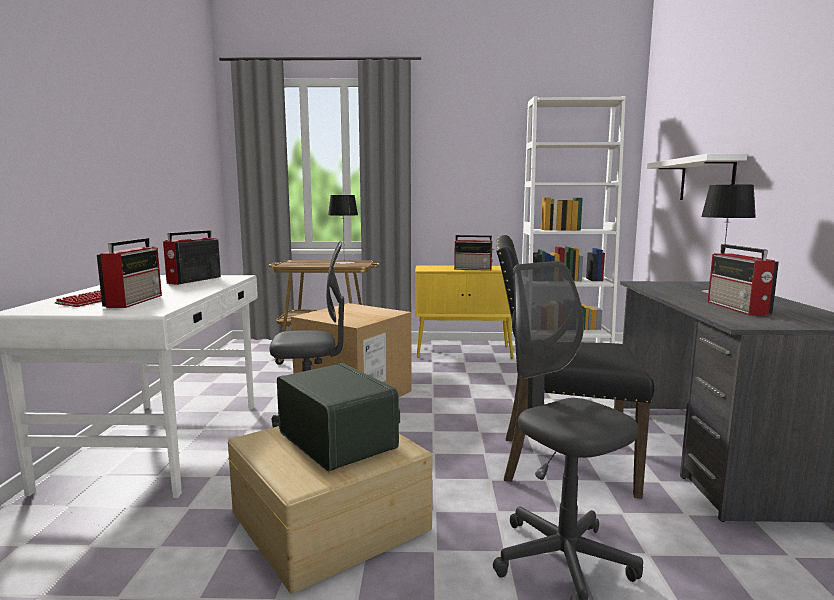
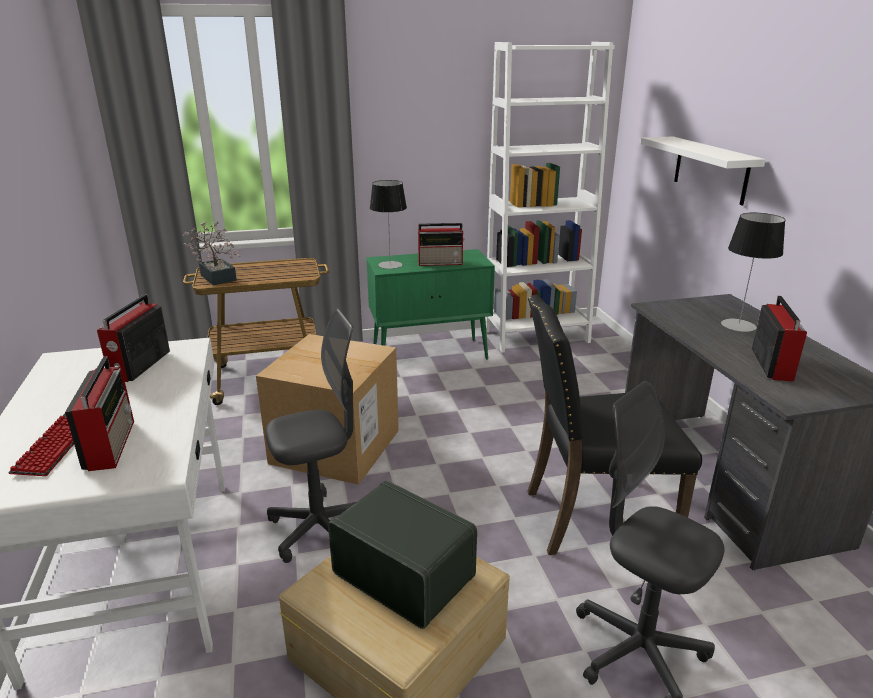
camera: 15 degrees left, 15 degrees up
table lamp [328,195,358,264] -> table lamp moved to [370,180,407,269]
yellow cabinet [415,265,513,358] -> green cabinet [366,249,495,360]
radio [708,244,779,315] -> radio turned 150 degrees counterclockwise [752,296,807,382]
none -> potted plant [183,221,240,285]

